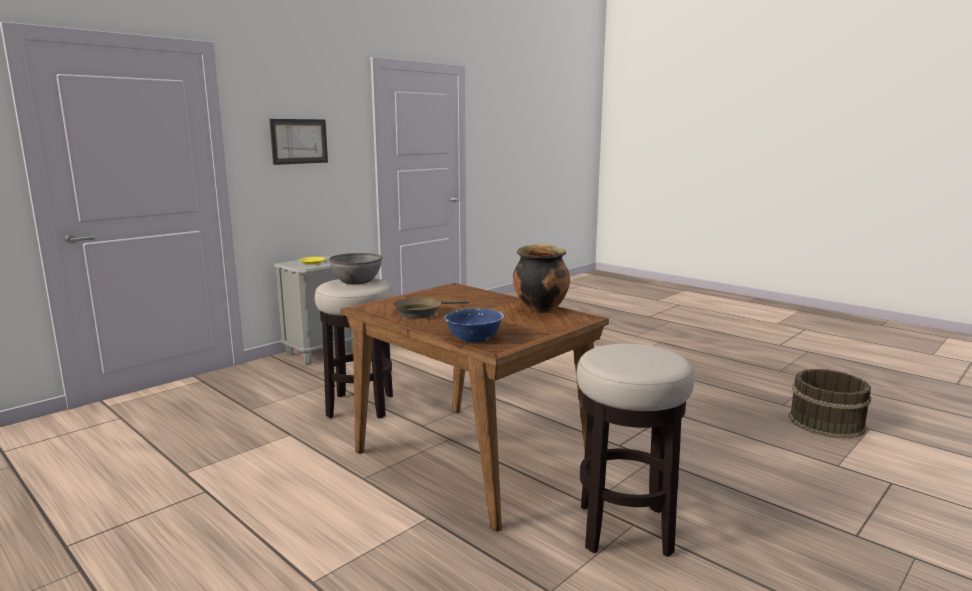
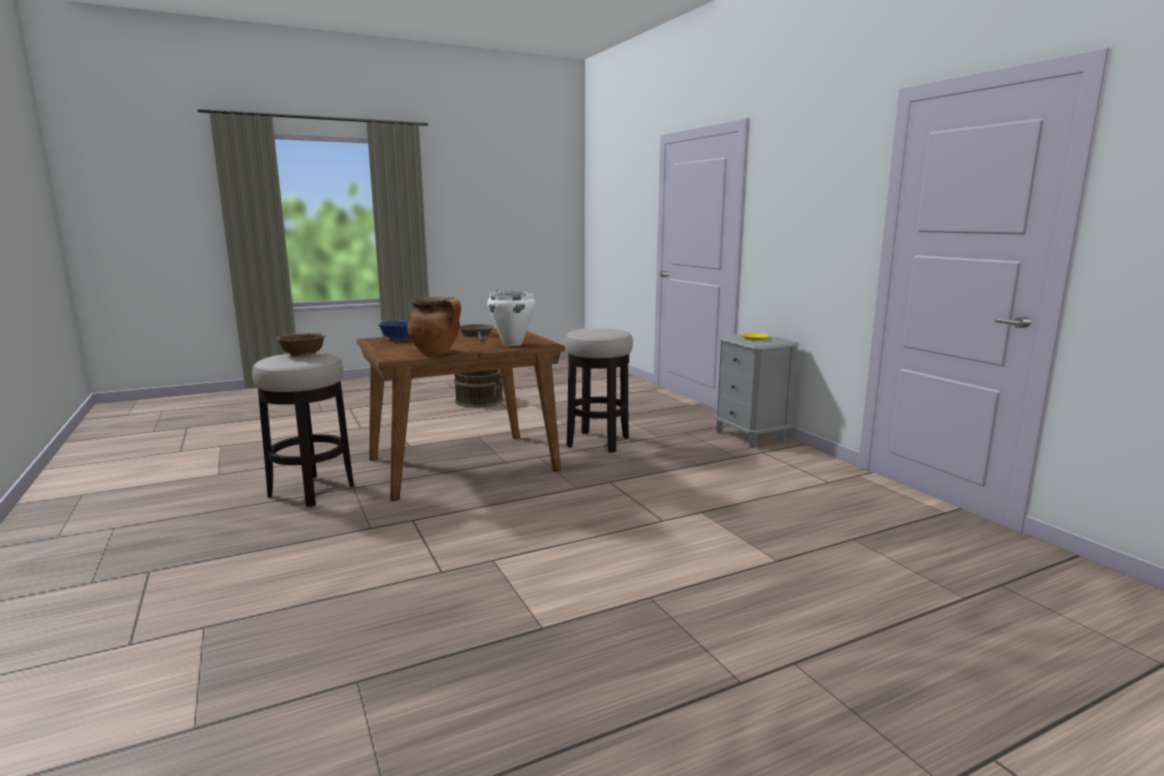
camera: 110 degrees right, 0 degrees up
picture [269,119,328,165] -> none
grey bowl [329,253,383,284] -> none
brown bucket [789,369,871,439] -> brown bucket moved to [454,370,504,408]
none -> brown bowl [277,333,326,356]
none -> white cooking pot [487,290,536,346]

